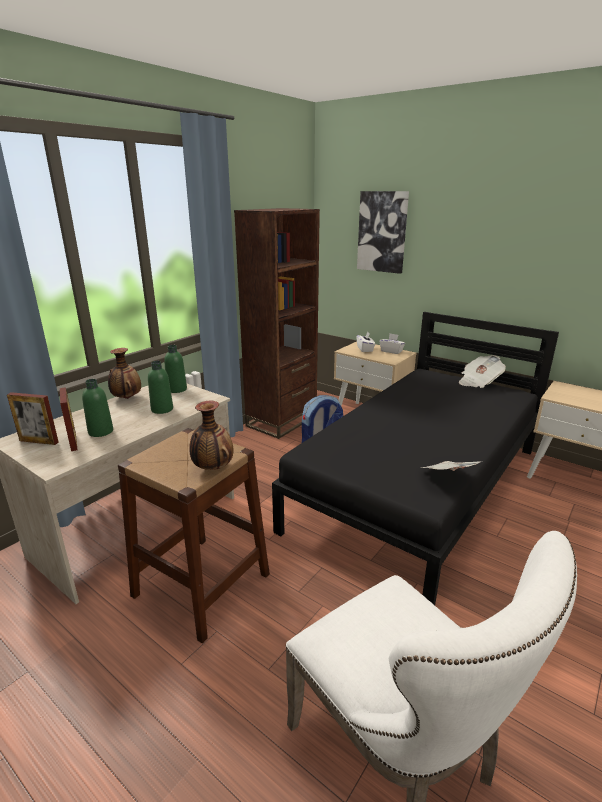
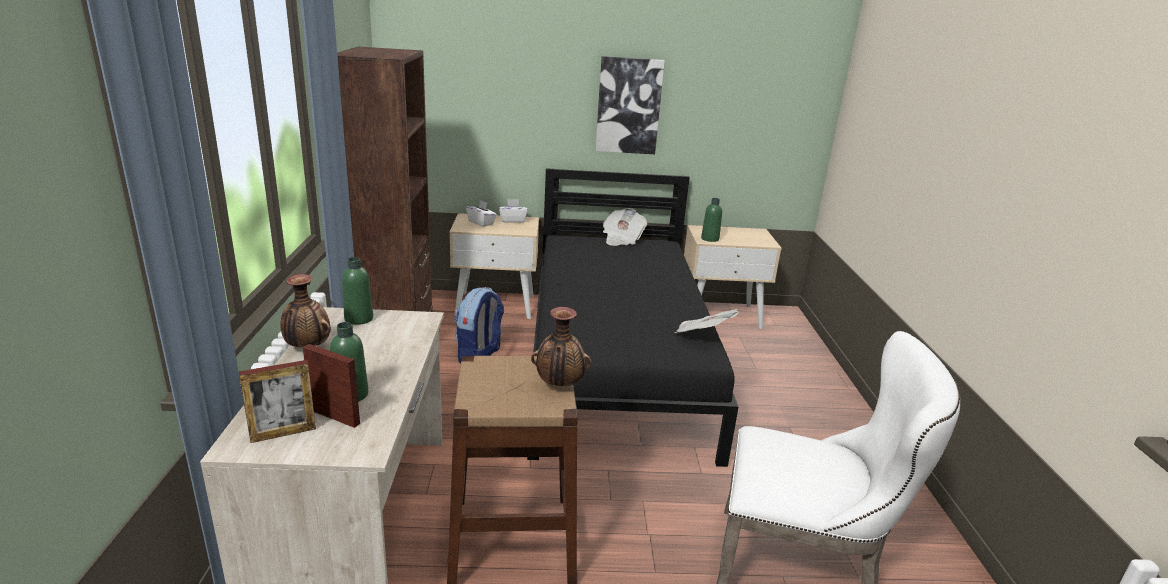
camera: 40 degrees left, 0 degrees up
green bottle [148,361,173,414] -> green bottle moved to [701,198,722,242]
picture [357,191,409,274] -> picture moved to [595,56,665,154]

